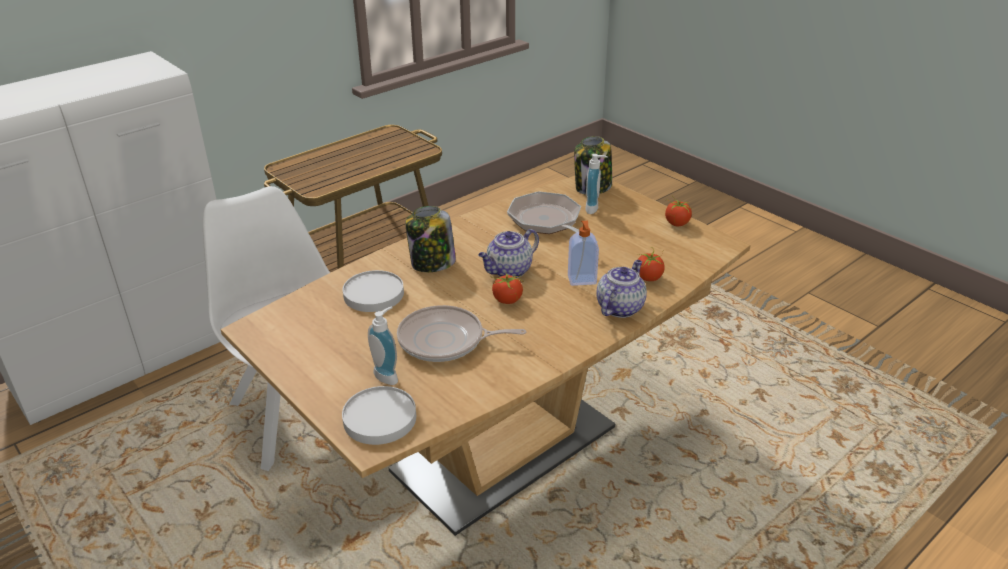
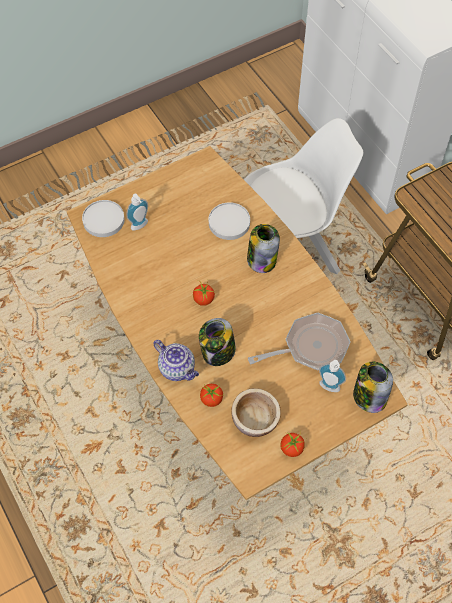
camera: 100 degrees right, 25 degrees up
frying pan [397,305,526,362] -> none
teapot [478,229,539,278] -> none
soap dispenser [568,221,599,286] -> jar [199,318,236,366]
none -> bowl [232,388,281,437]

